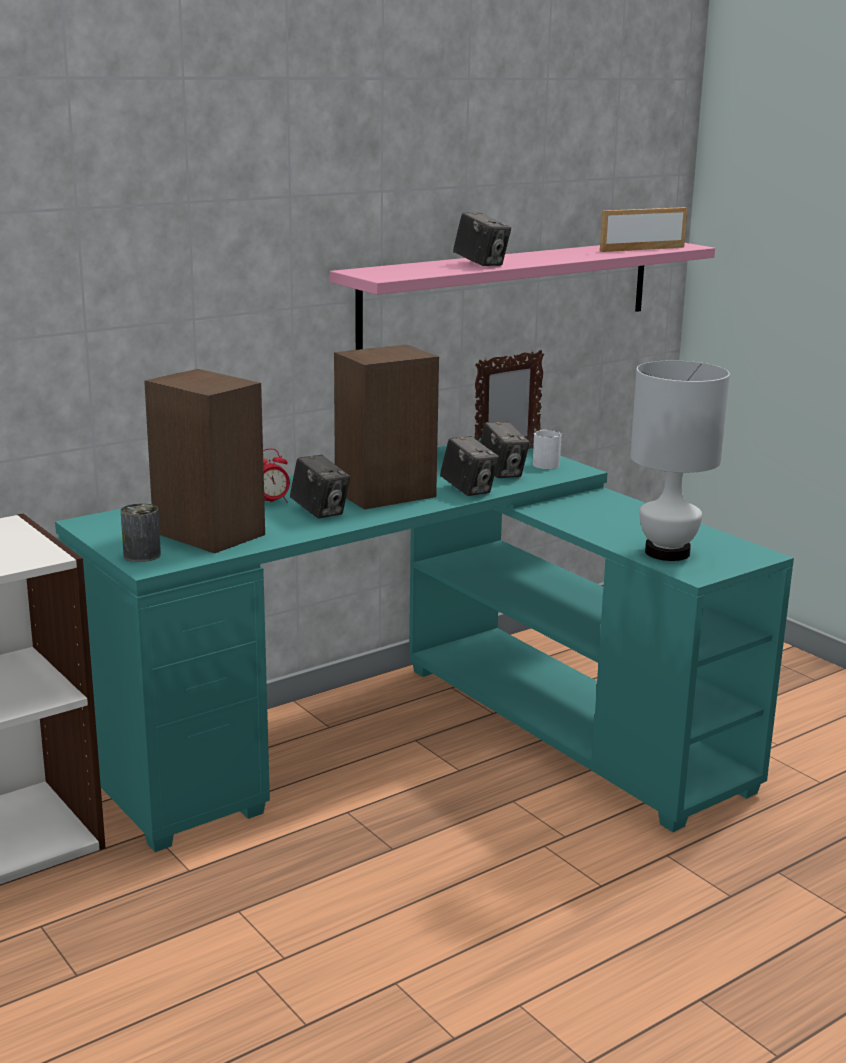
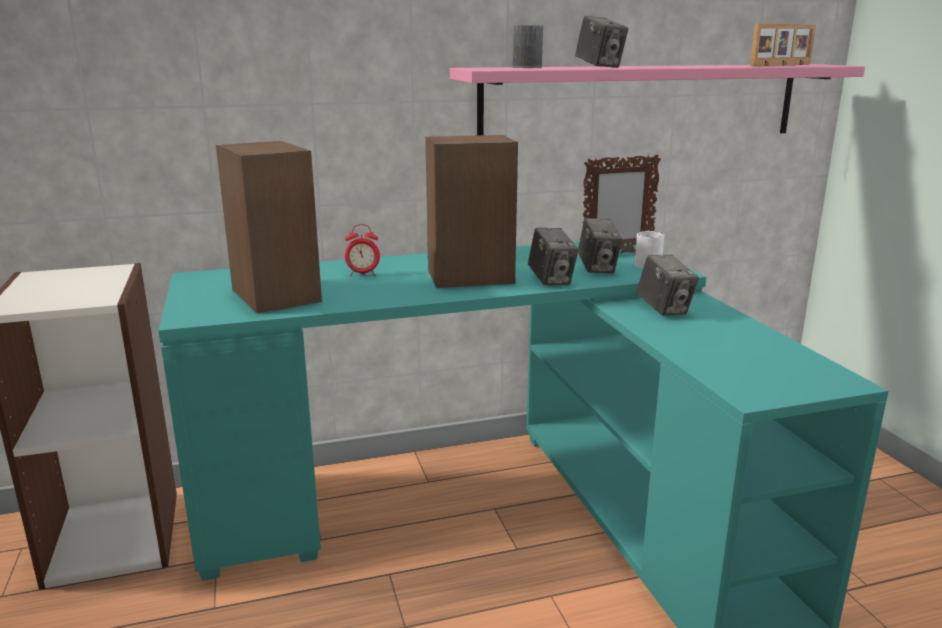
camera: 20 degrees right, 0 degrees up
can [121,503,161,562] -> can moved to [513,25,543,68]
camera [290,455,350,518] -> camera moved to [637,255,699,316]
picture frame [600,207,687,252] -> picture frame turned 150 degrees clockwise [750,23,816,66]
white table lamp [631,361,730,561] -> none

